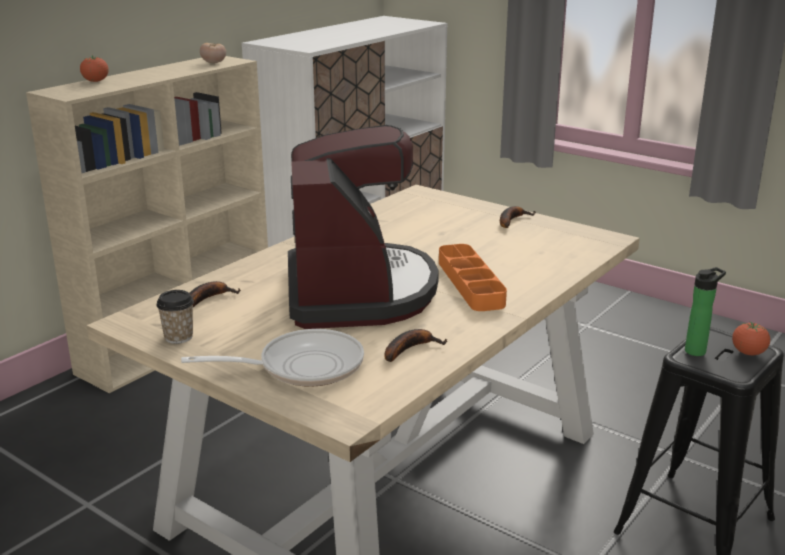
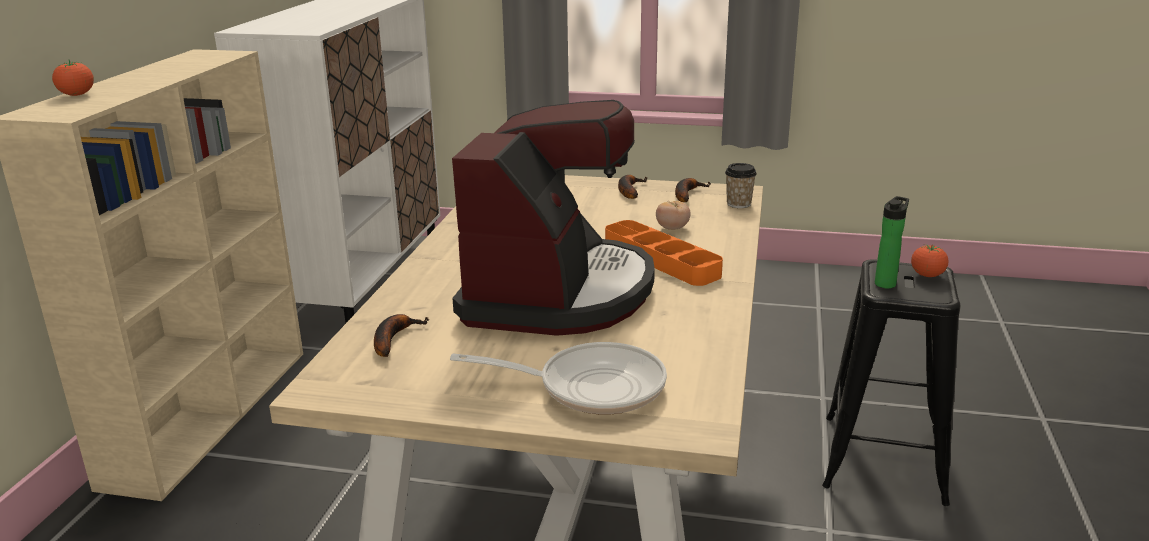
camera: 25 degrees left, 0 degrees up
cup [156,290,194,344] -> cup moved to [725,163,757,208]
frying pan [181,329,364,387] -> frying pan turned 45 degrees clockwise [450,342,667,415]
tomato [200,43,226,63] -> tomato moved to [656,201,690,230]
coffee machine [288,125,439,329] -> coffee machine turned 45 degrees clockwise [452,100,655,336]
banana [384,329,447,362] -> banana moved to [675,178,711,202]

